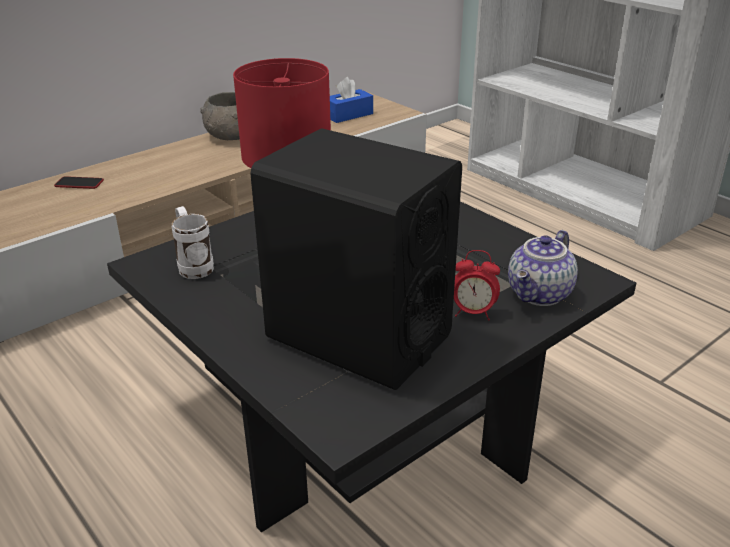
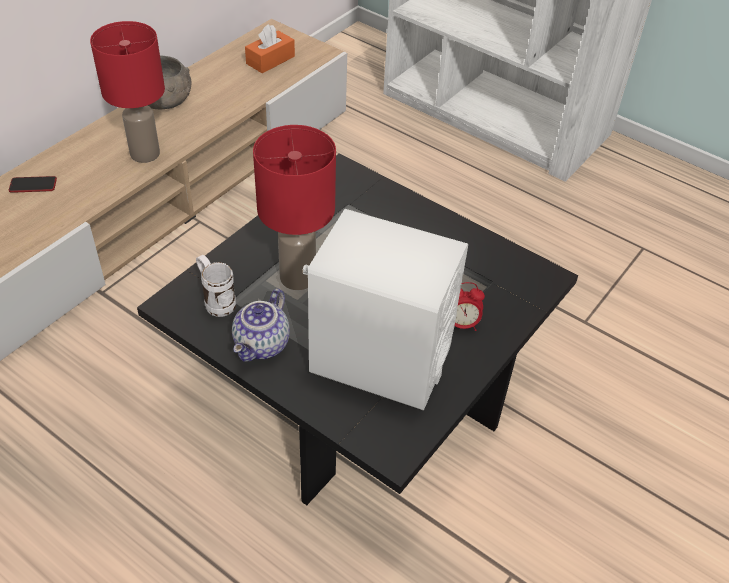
camera: 15 degrees left, 15 degrees up
black speaker [250,128,462,390] -> white speaker [303,209,468,410]
blue tissue box [330,77,373,123] -> orange tissue box [245,24,295,73]
teapot [508,230,578,306] -> teapot moved to [232,288,290,361]
none -> red table lamp [90,21,165,163]

